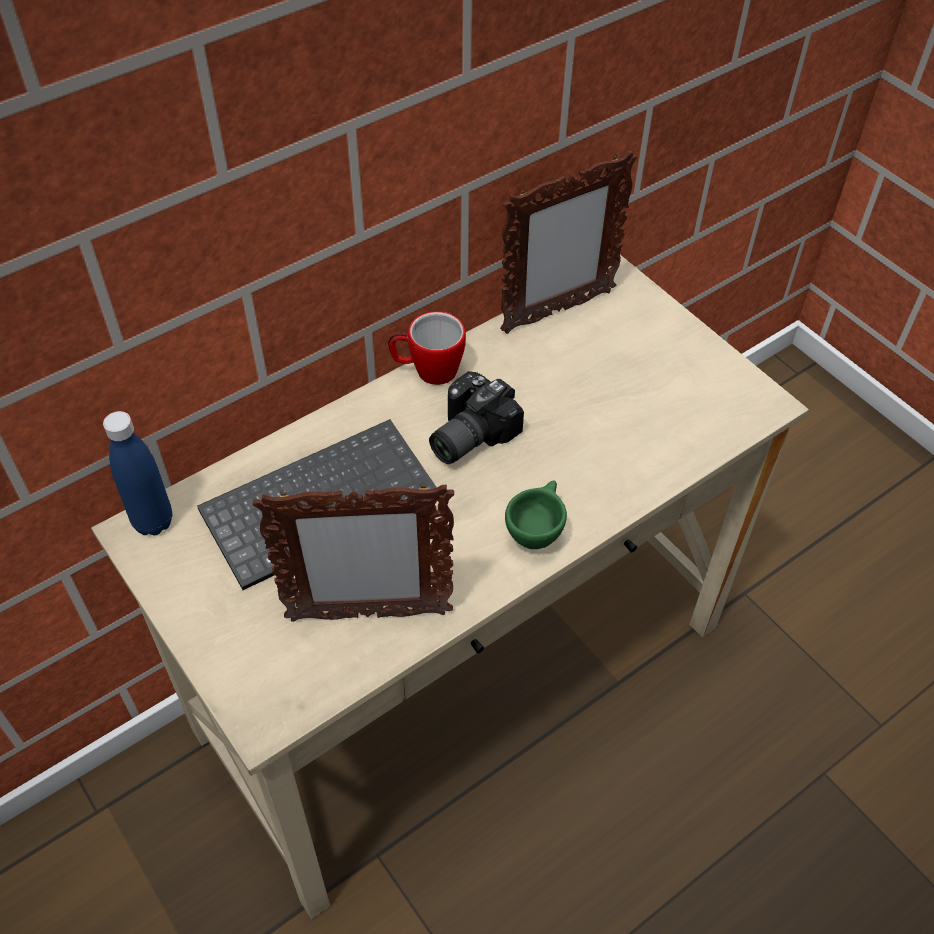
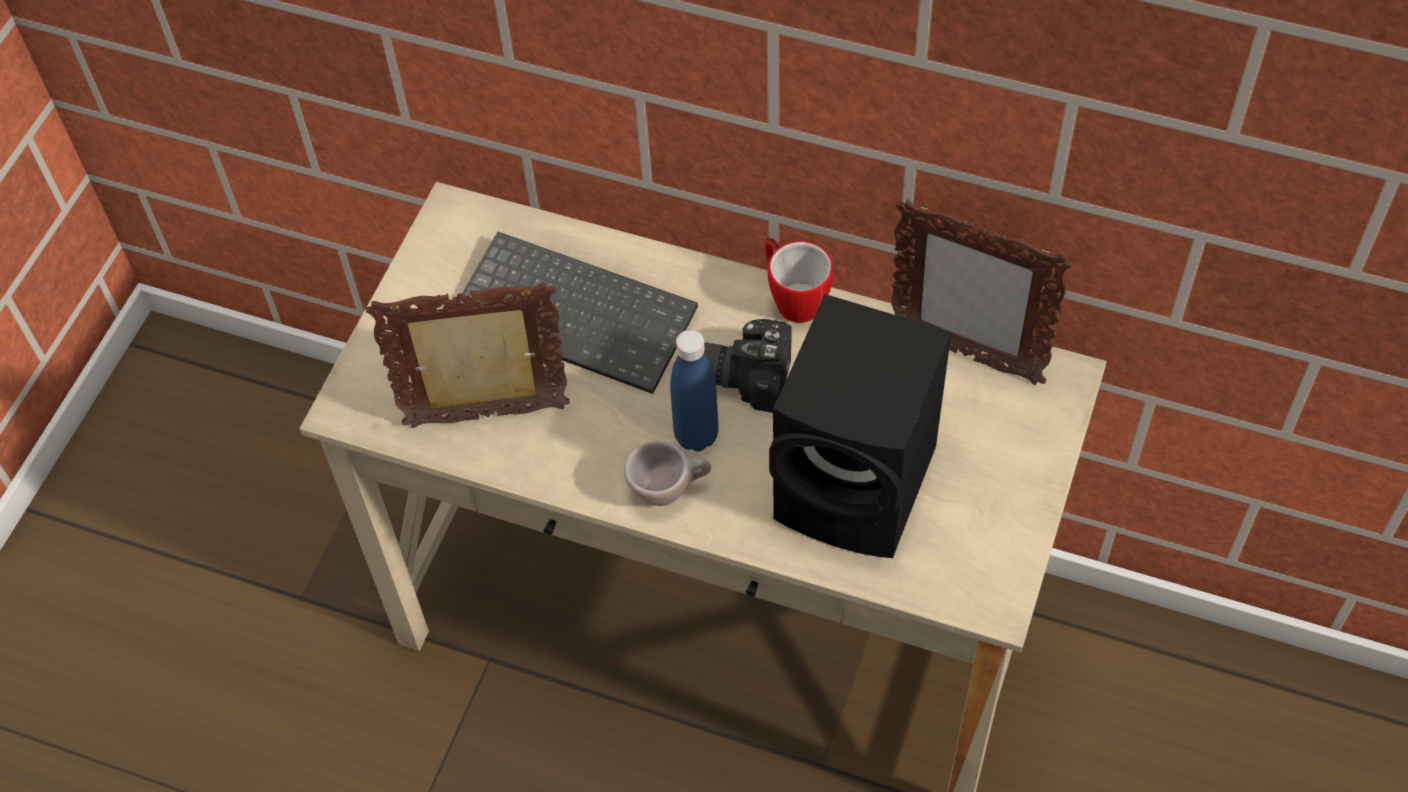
camera: 60 degrees right, 5 degrees up
blue bottle [103,411,172,535] -> blue bottle moved to [670,330,719,452]
picture frame [253,482,454,622] -> picture frame turned 120 degrees clockwise [366,282,570,428]
green cup [505,480,567,549] -> beige cup [624,441,711,506]
none -> black speaker [769,294,951,558]

